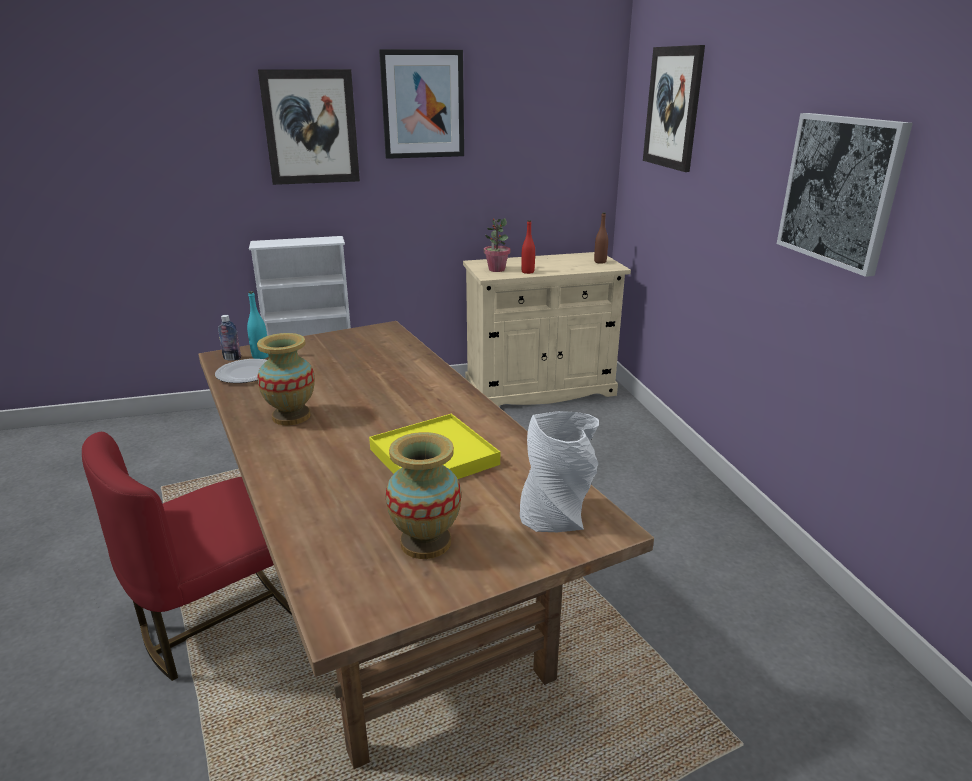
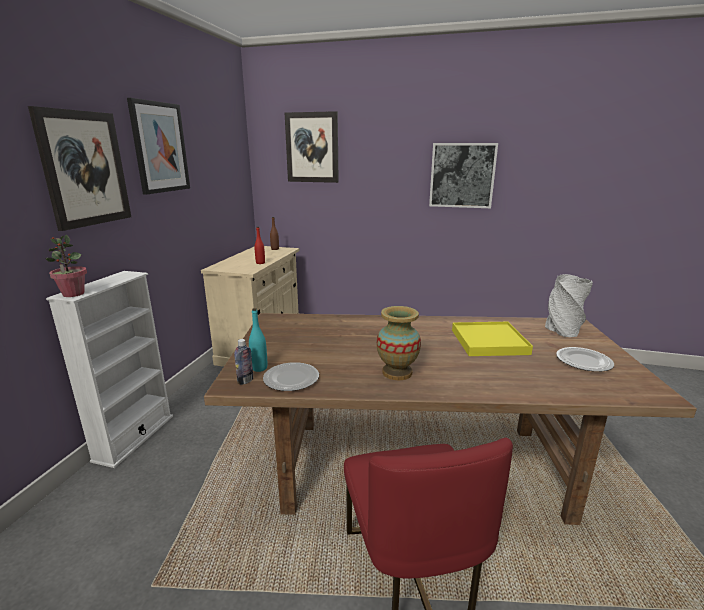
camera: 60 degrees left, 5 degrees down
vase [386,432,461,559] -> plate [556,347,614,372]
potted plant [484,218,510,272] -> potted plant moved to [45,235,87,297]

